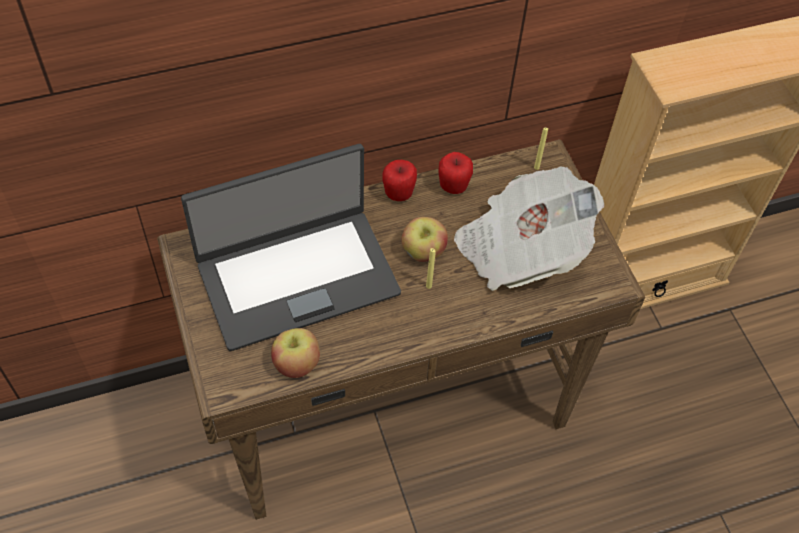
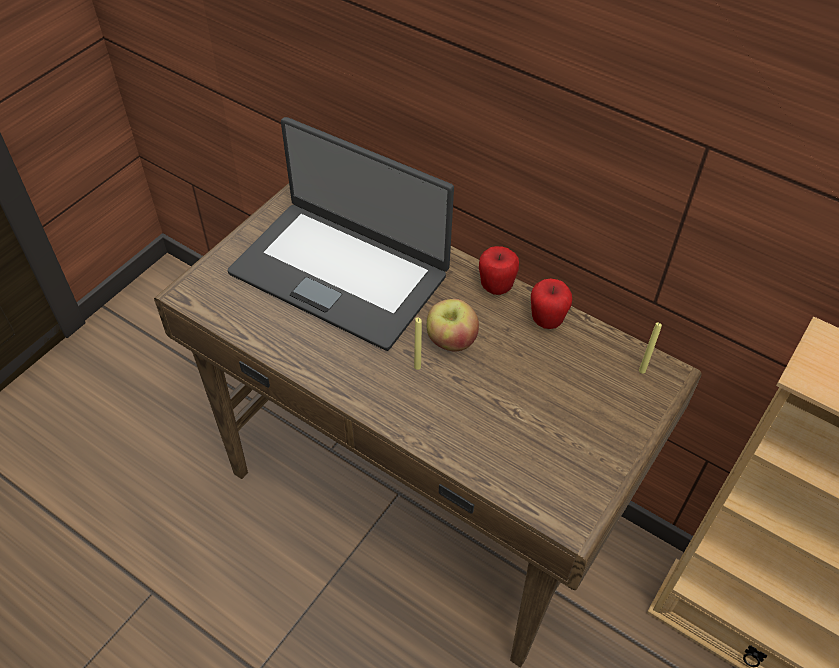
camera: 55 degrees right, 5 degrees down
apple [271,328,320,378] -> none
newspaper [454,167,604,291] -> none

